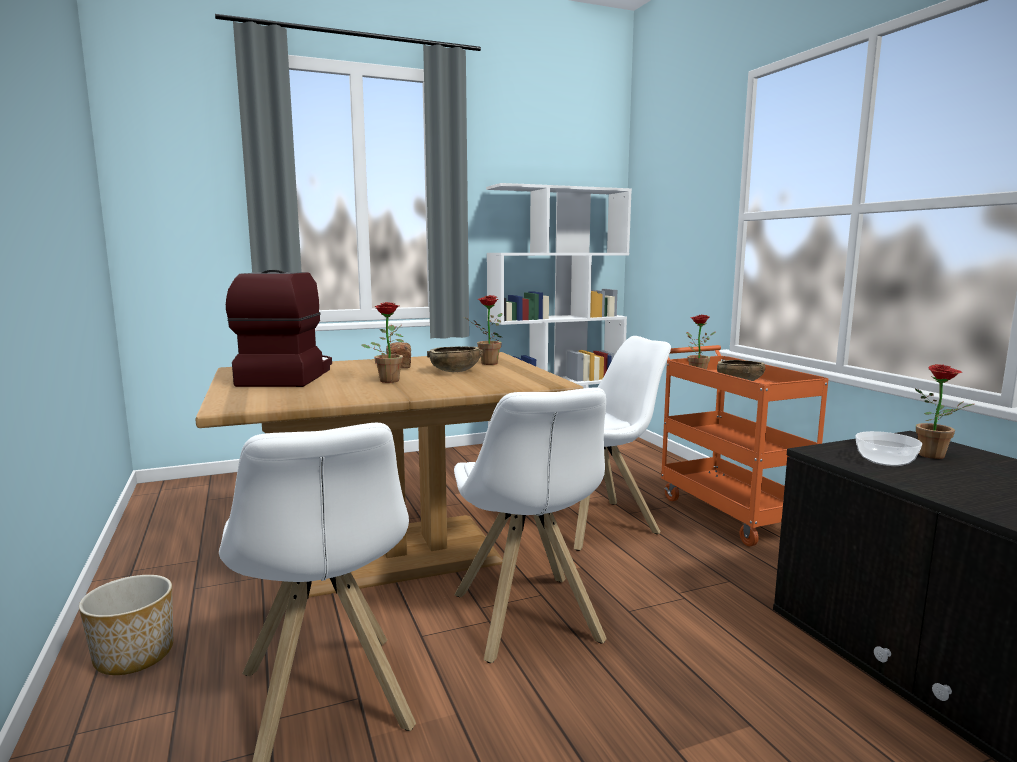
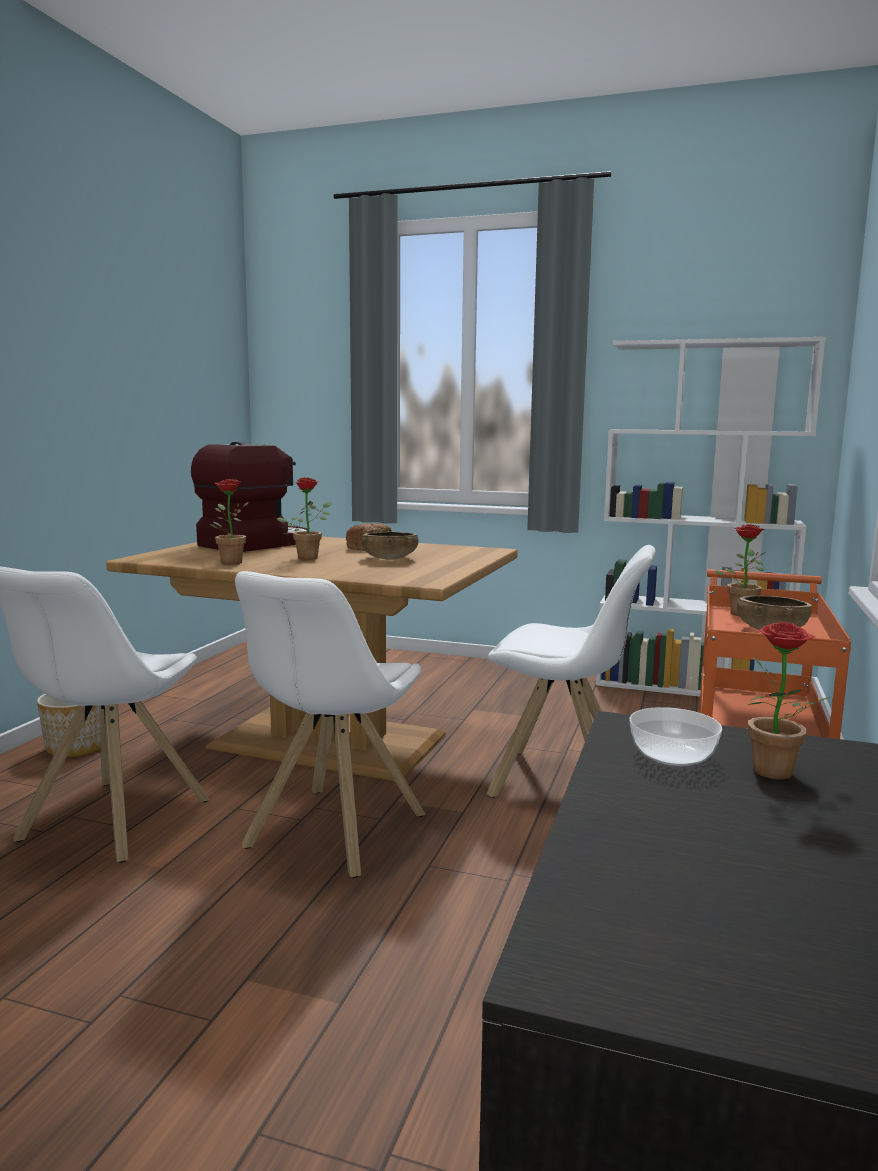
camera: 40 degrees right, 0 degrees up
potted plant [464,295,502,365] -> potted plant moved to [210,479,249,565]

